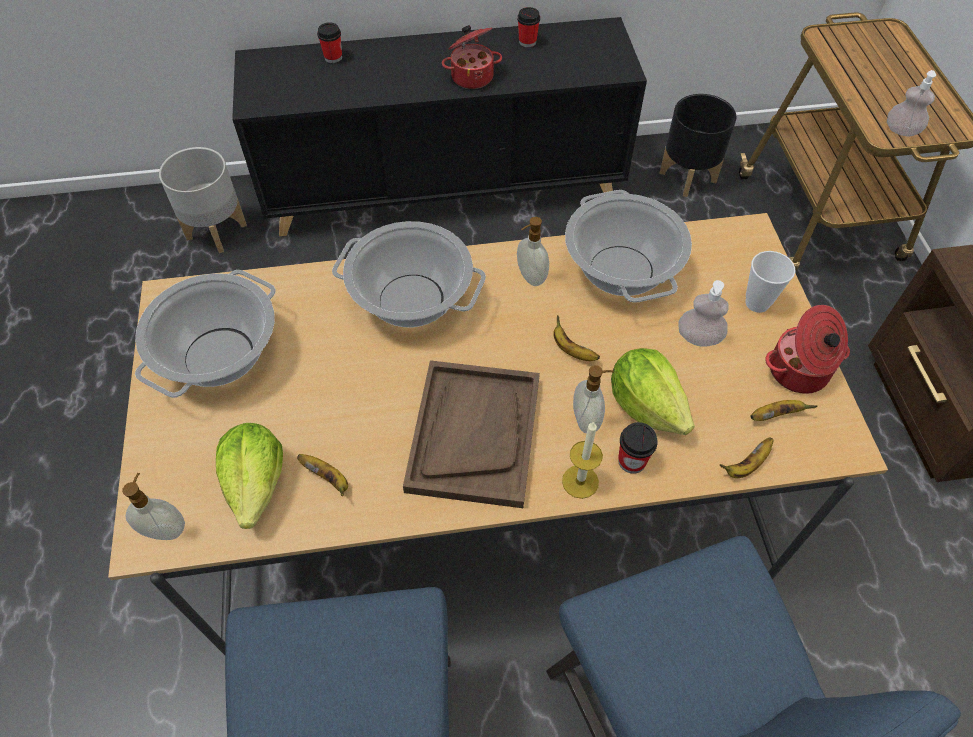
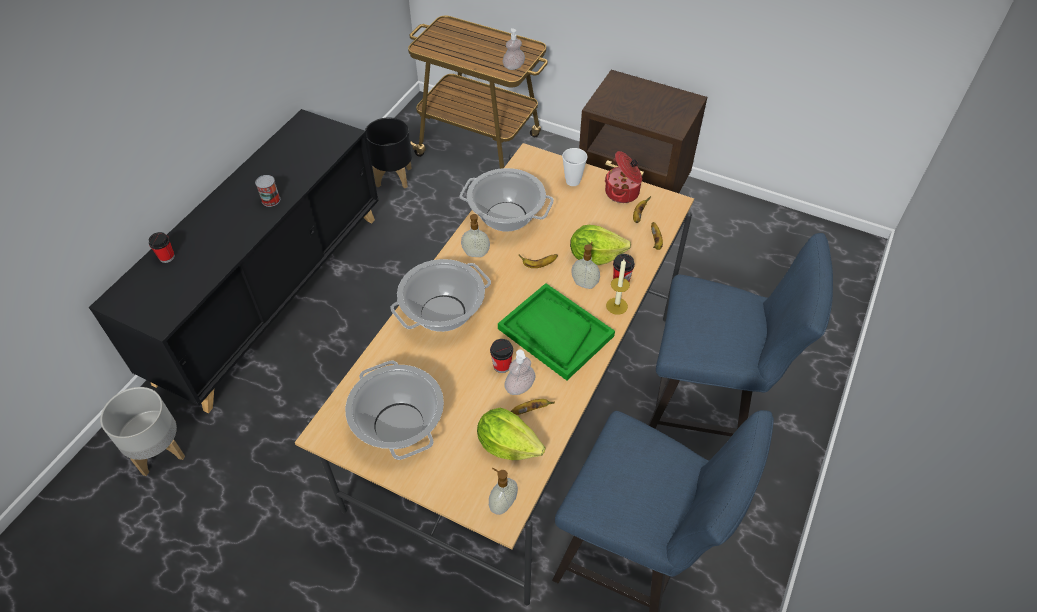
camera: 55 degrees left, 5 degrees down
brown tray [403,360,540,508] -> green tray [498,283,615,380]
cooking pot [442,25,502,89] -> can [255,175,280,207]
cup [517,7,540,47] -> cup moved to [490,339,513,373]
soap dispenser [679,280,729,347] -> soap dispenser moved to [504,350,536,395]

